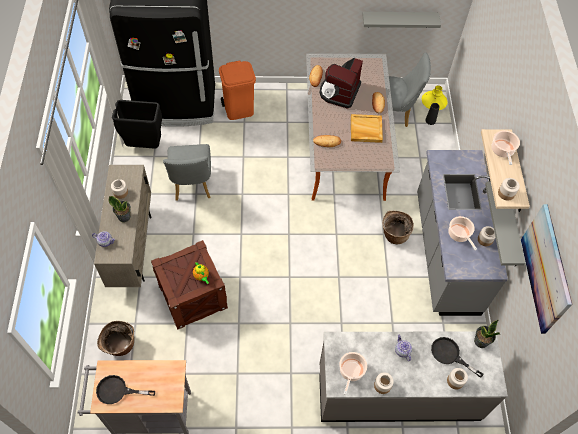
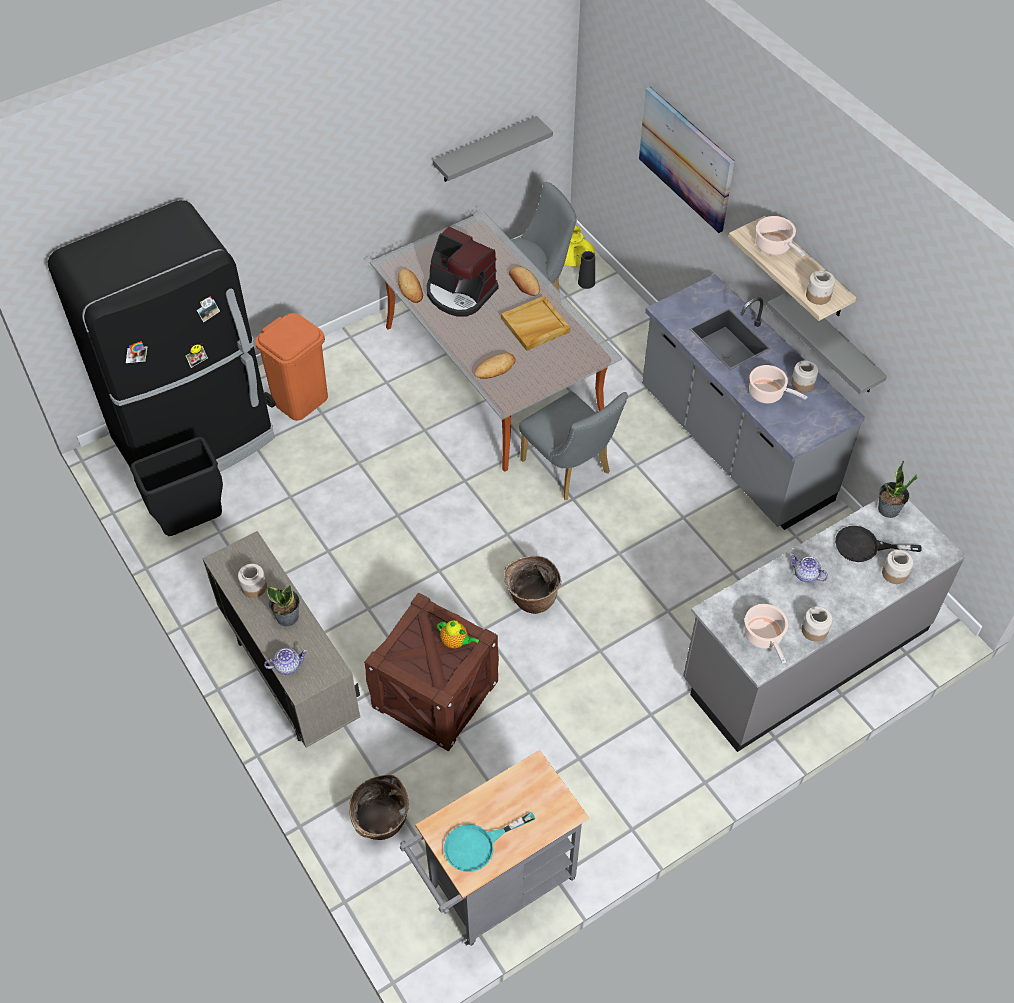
camera: 30 degrees left, 5 degrees down
black frying pan [96,375,155,404] -> turquoise frying pan [444,812,535,872]
grey chair [163,144,211,201] -> grey chair moved to [519,392,628,500]
coffee machine [320,58,363,109] -> coffee machine turned 45 degrees counterclockwise [426,227,498,317]
basket [382,210,414,244] -> basket moved to [504,556,561,614]
picture [521,204,573,334] -> picture moved to [639,87,735,233]

